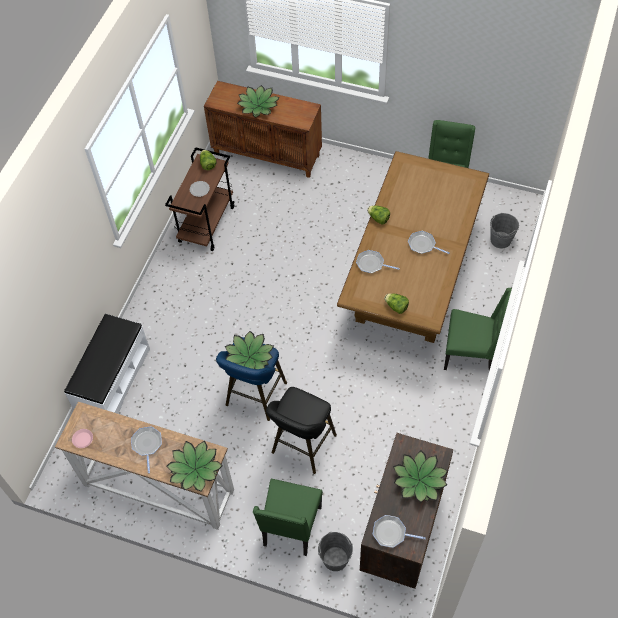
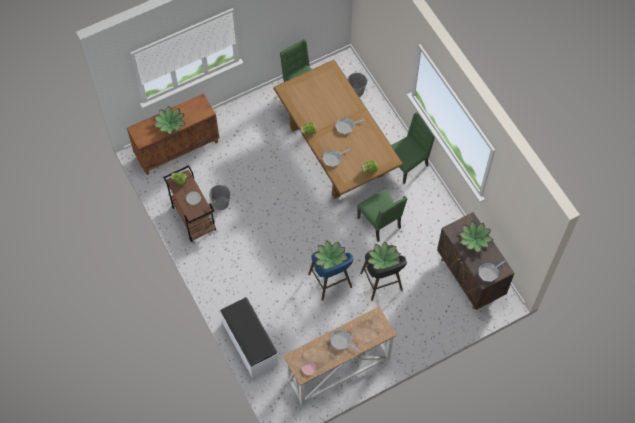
camera: 50 degrees left, 5 degrees up
potted plant [166,441,223,492] -> potted plant moved to [367,242,401,269]
green chair [253,479,323,556] -> green chair moved to [357,189,407,242]
grey bucket [318,532,353,571] -> grey bucket moved to [209,185,230,210]

